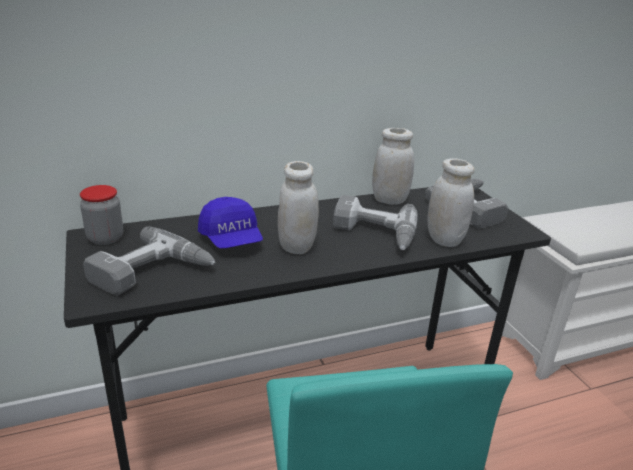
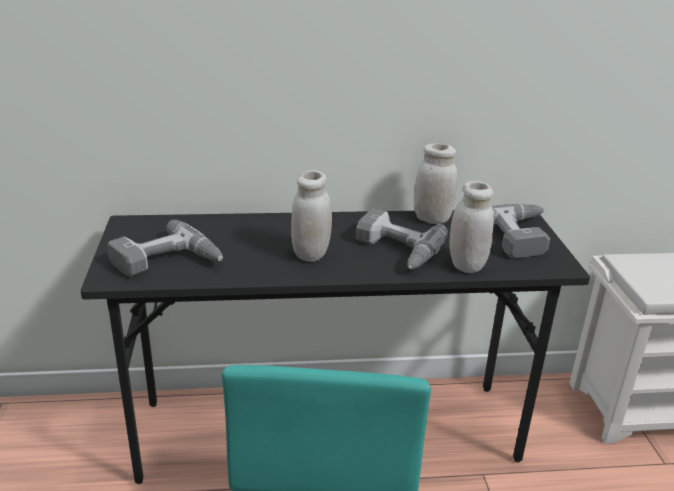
camera: 15 degrees right, 0 degrees up
jar [80,185,123,245] -> none
blue cap [198,197,263,248] -> none

